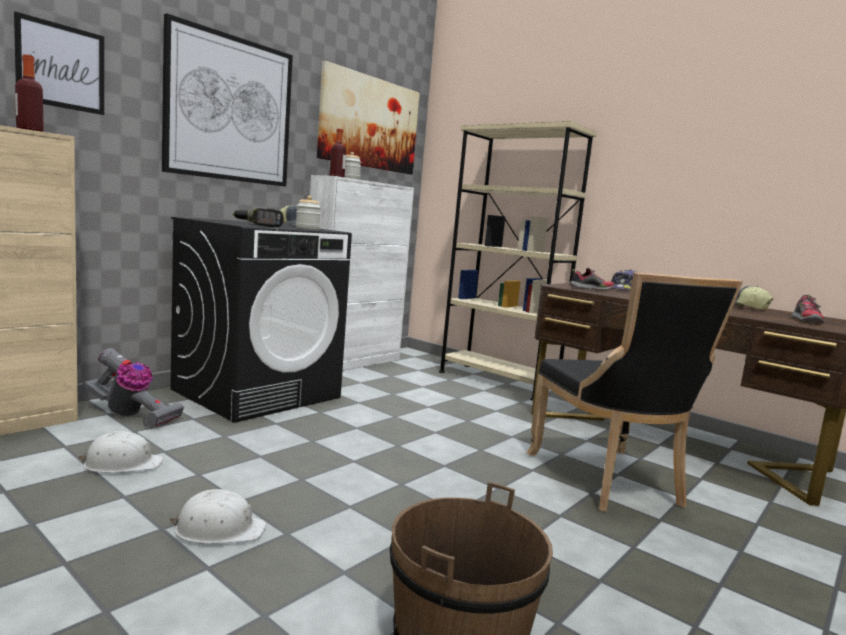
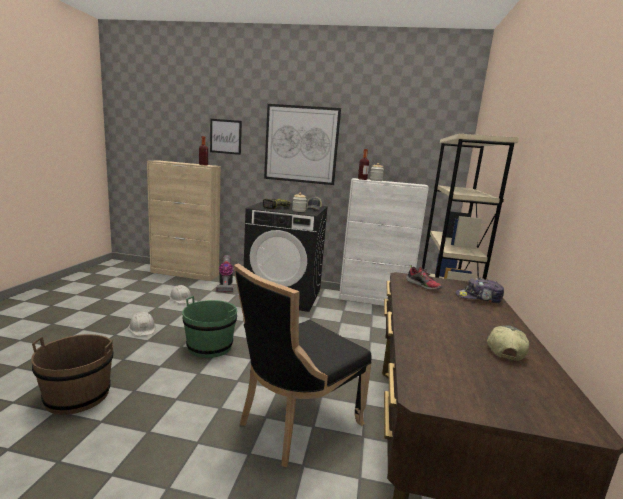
camera: 60 degrees right, 5 degrees up
picture [317,61,420,174] -> none
shoe [792,294,825,323] -> none
none -> green bucket [182,296,237,358]

